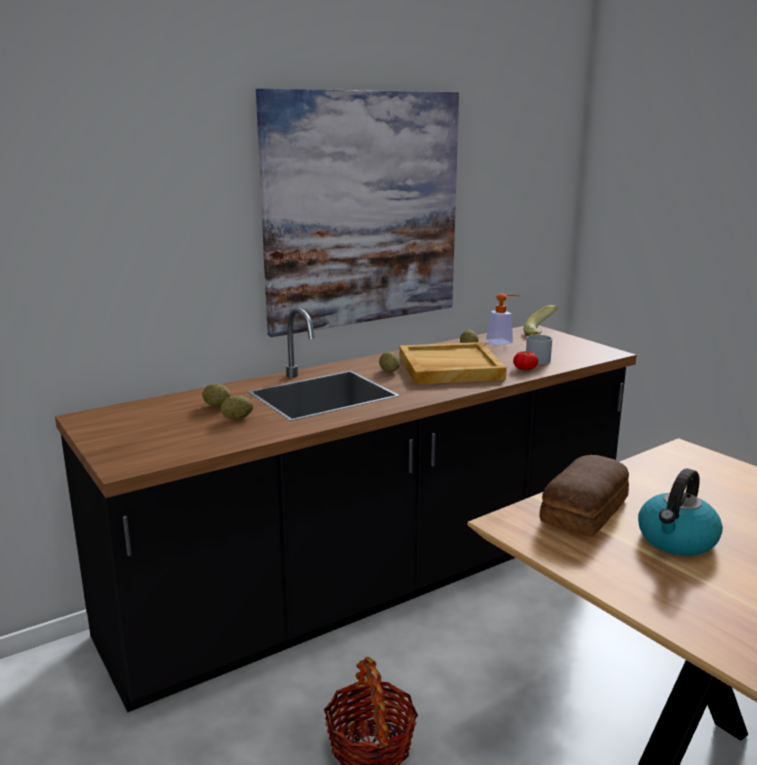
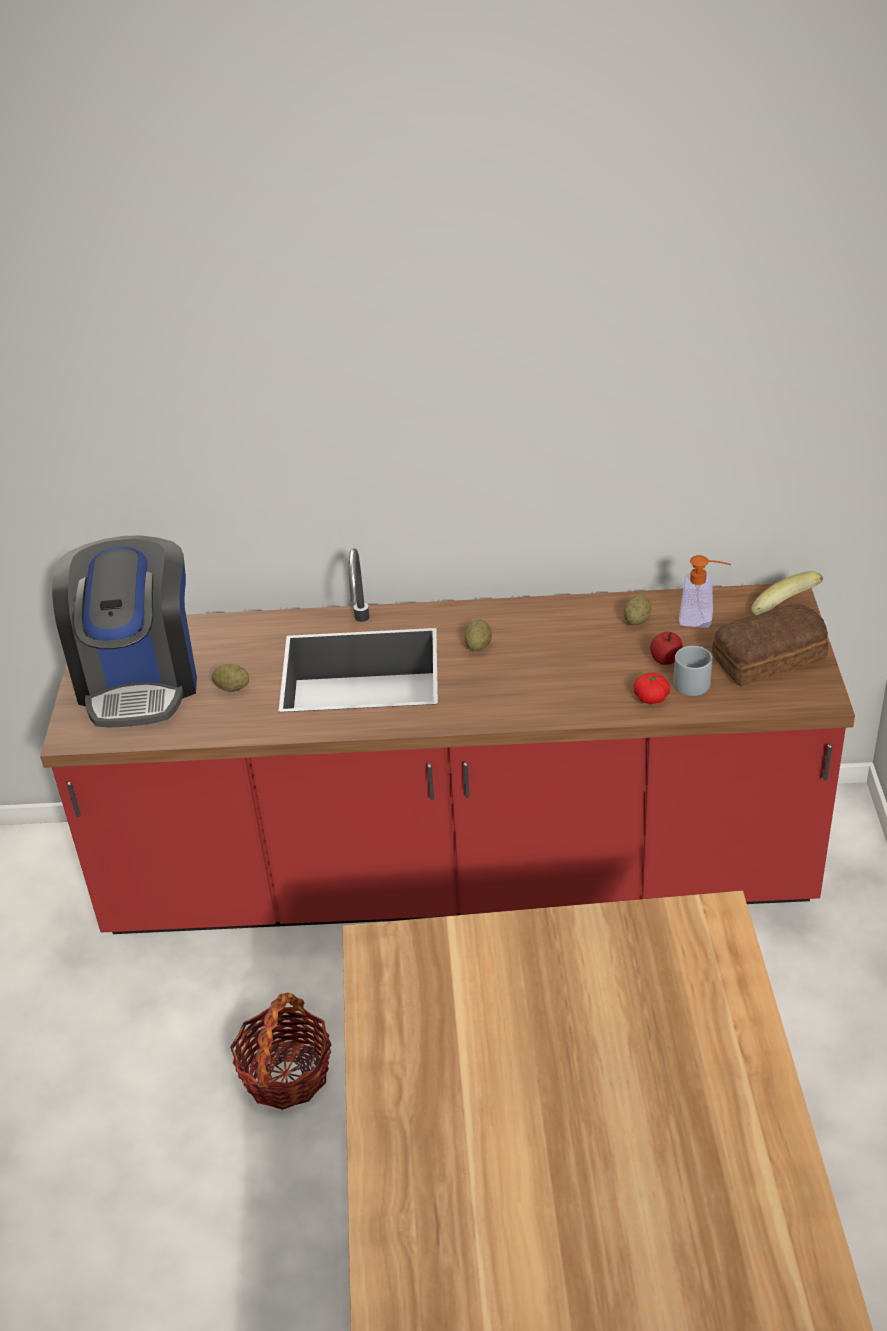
camera: 35 degrees right, 20 degrees up
black counter [55,308,637,713] -> red counter [40,548,855,934]
potato [202,384,231,407] -> none
picture [256,88,459,337] -> none
beige tray [399,342,507,384] -> none
bread [540,455,629,537] -> bread moved to [712,604,828,686]
kettle [638,468,723,556] -> none
none -> coffee machine [52,535,197,728]
none -> apple [650,631,683,665]

